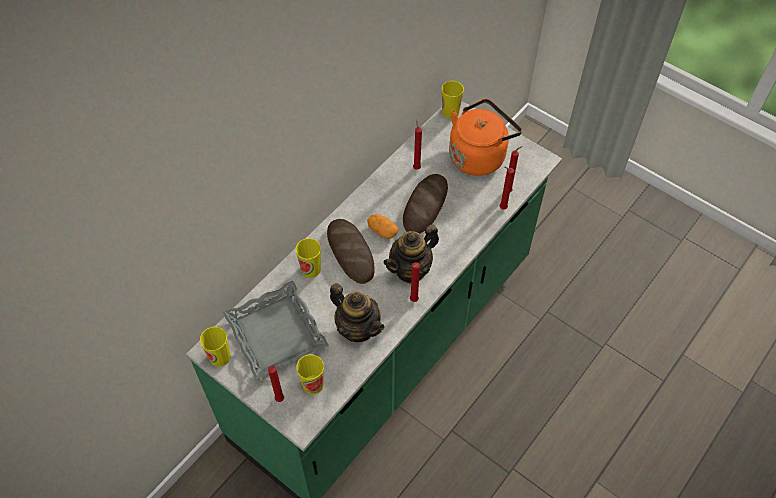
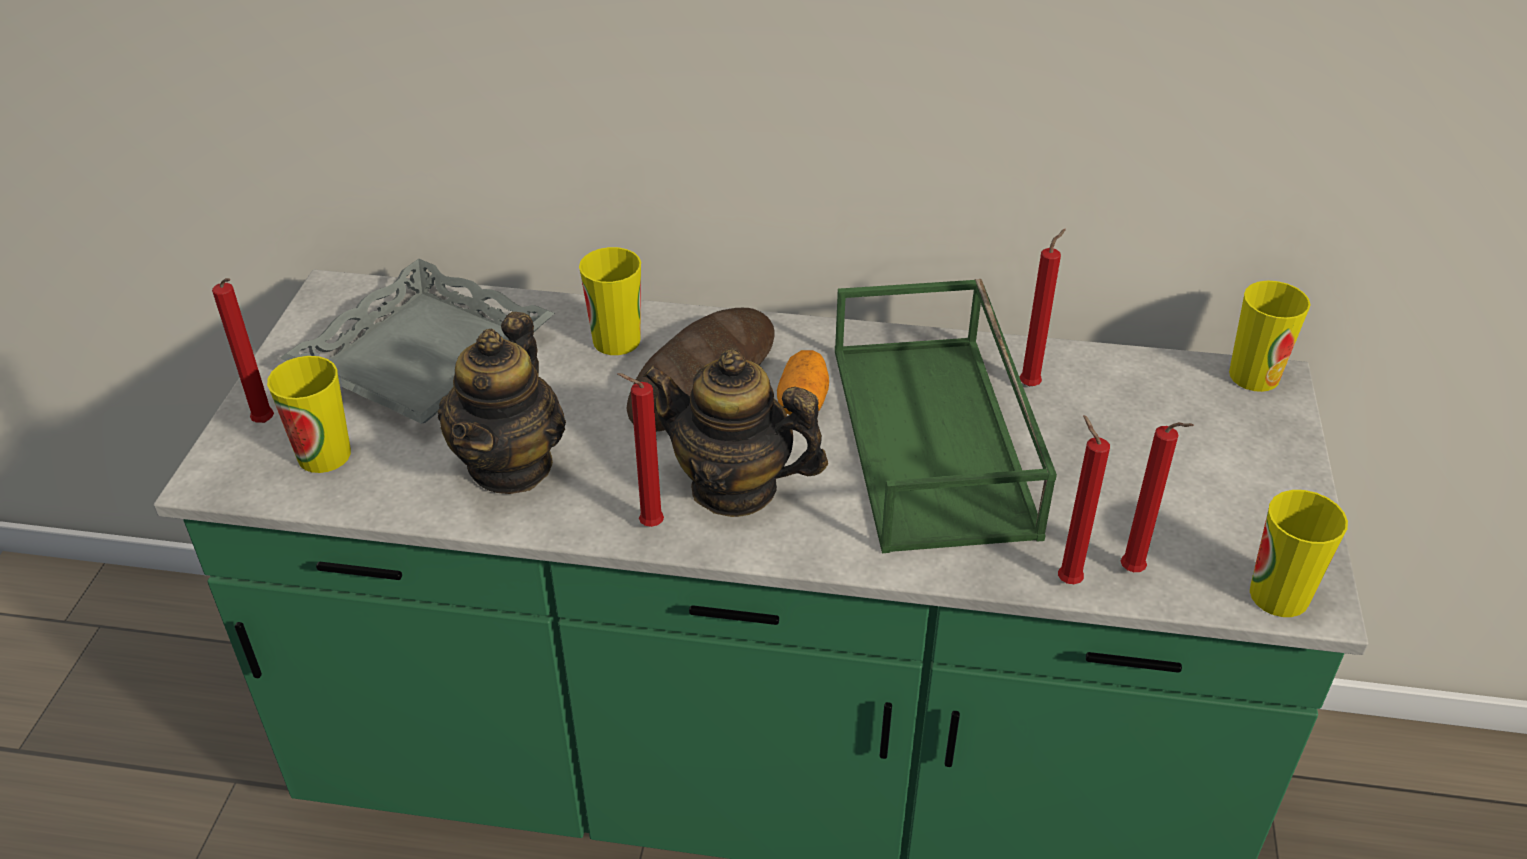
camera: 60 degrees right, 15 degrees down
cup [200,327,231,367] -> cup moved to [1250,490,1348,617]
bread [403,174,448,234] -> green tray [835,279,1057,553]
orange kettle [449,99,522,176] -> none

